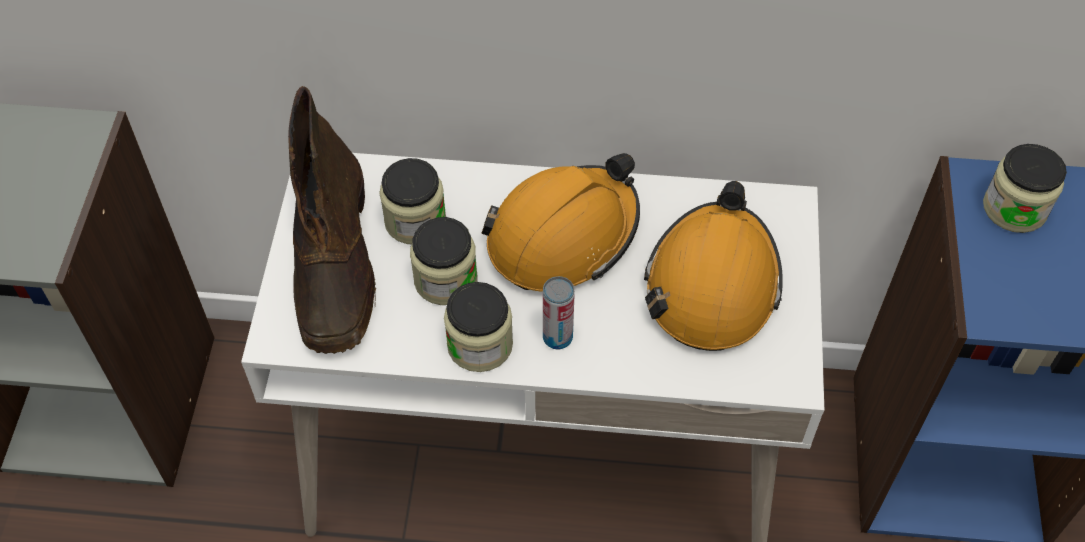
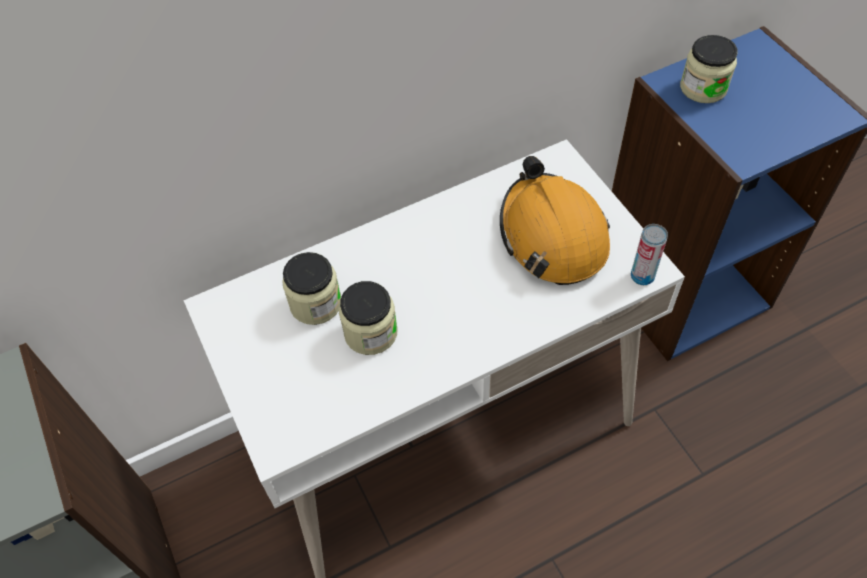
camera: 30 degrees left, 0 degrees up
brown boot [288,86,376,354] -> none
jar [444,282,513,372] -> none
orange hard hat [481,153,640,292] -> none
can [543,276,575,349] -> can moved to [631,224,668,285]

